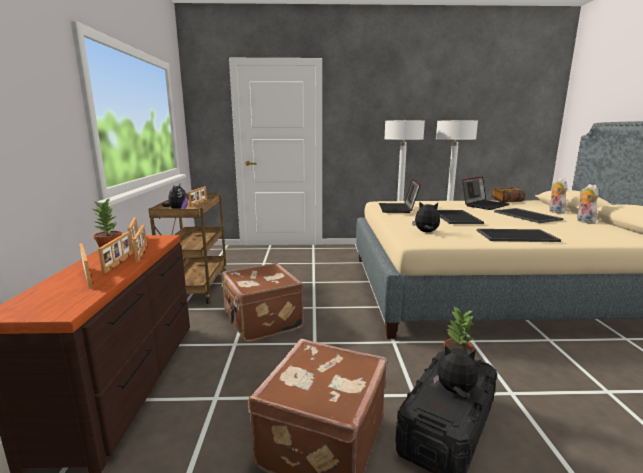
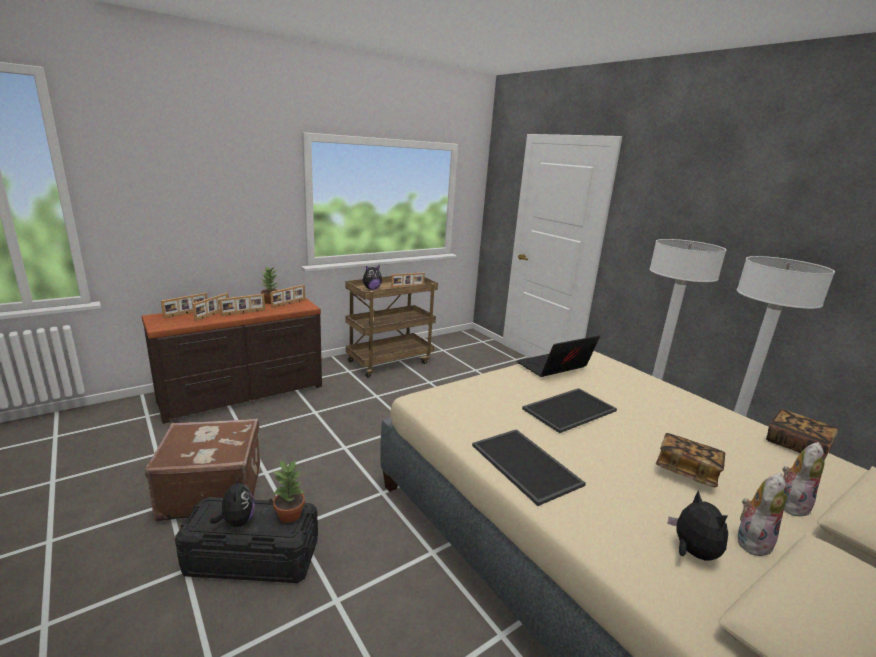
camera: 55 degrees right, 5 degrees up
picture frame [133,225,147,263] -> picture frame moved to [161,293,207,318]
brown suitcase [221,263,304,342] -> none
plush toy [412,201,440,232] -> plush toy moved to [668,490,728,561]
laptop [462,176,510,210] -> none
tray [494,208,563,223] -> book [656,433,725,487]

